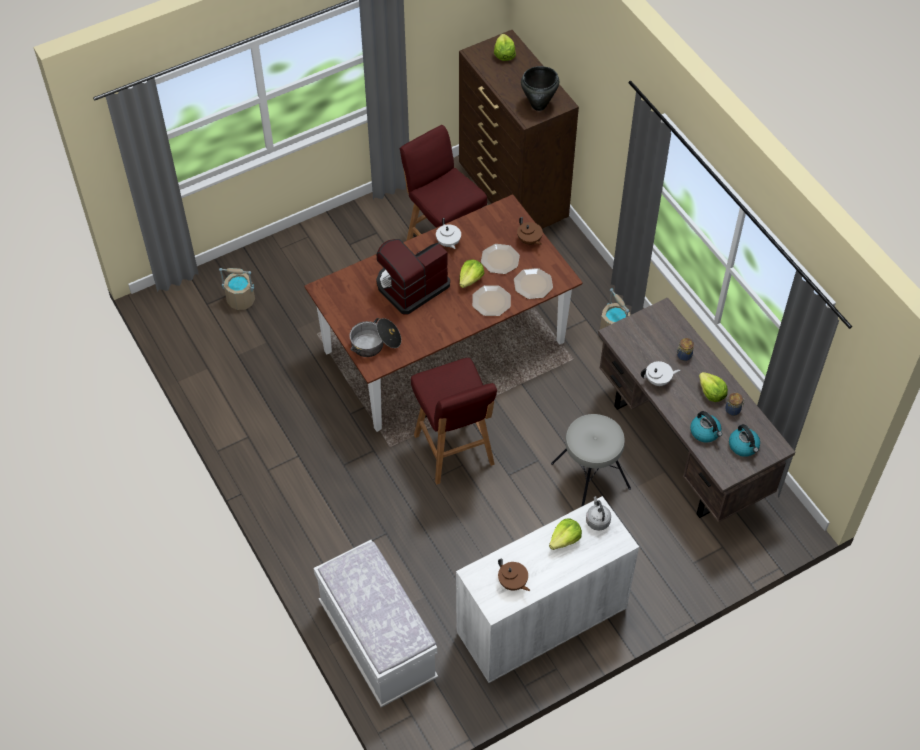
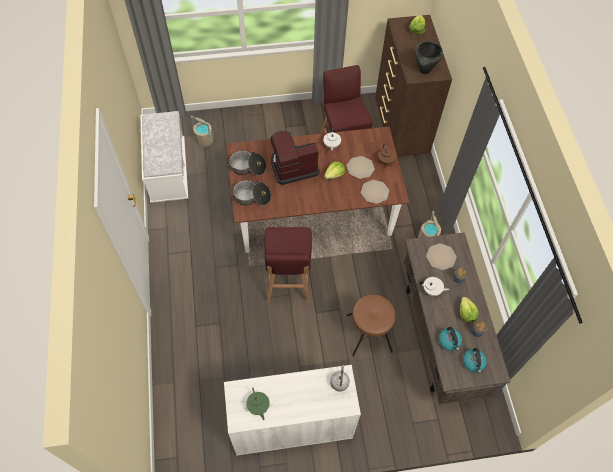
camera: 20 degrees right, 5 degrees up
white bench [314,540,438,707] -> white bench moved to [140,111,188,203]
plate [472,285,511,316] -> plate moved to [426,243,457,270]
brown teapot [498,559,530,591] -> green teapot [246,388,269,420]
lettuce [549,518,582,550] -> none
grey stool [551,414,631,507] -> brown stool [347,295,395,356]
none -> cooking pot [227,151,266,175]

